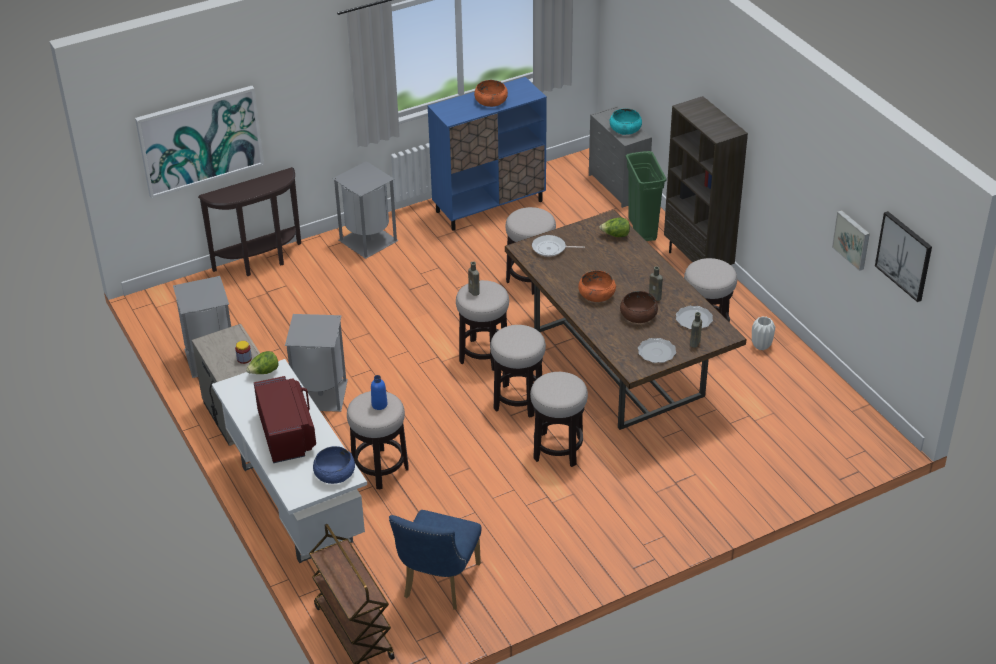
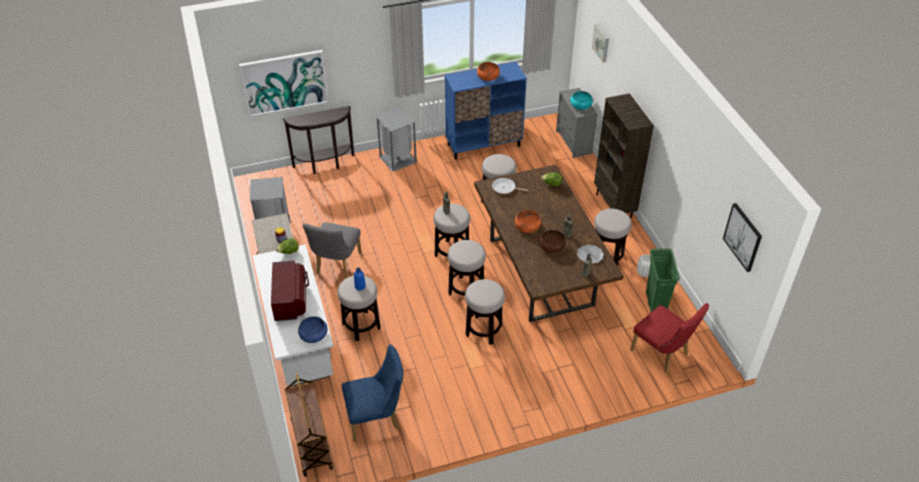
camera: 10 degrees right, 5 degrees up
grey trash can [285,314,348,412] -> grey chair [303,222,362,279]
blue chair [389,510,482,610] -> blue chair turned 135 degrees counterclockwise [342,344,403,442]
green trash can [625,151,667,241] -> green trash can moved to [646,249,680,313]
plate [638,338,676,363] -> none
picture [832,210,870,271] -> picture moved to [592,24,609,62]
none -> red chair [630,303,709,373]

